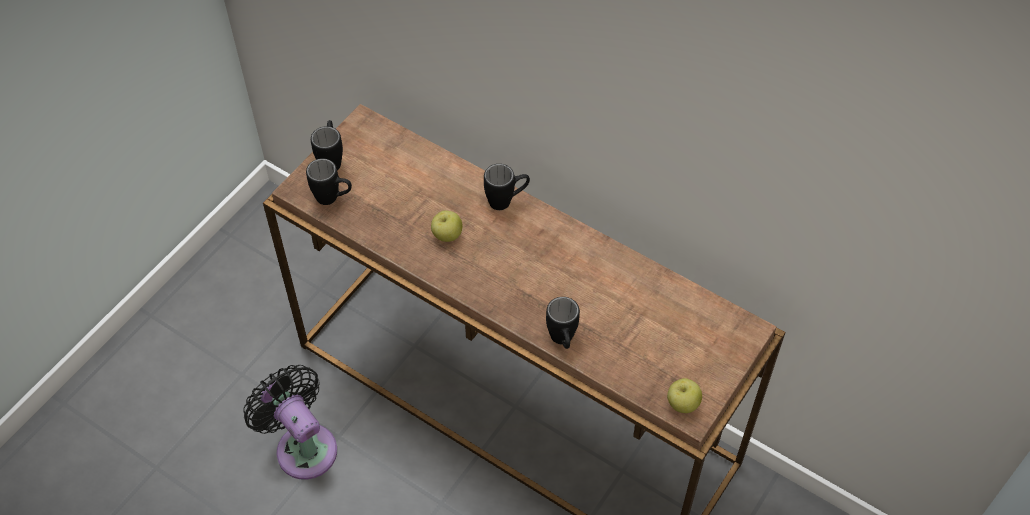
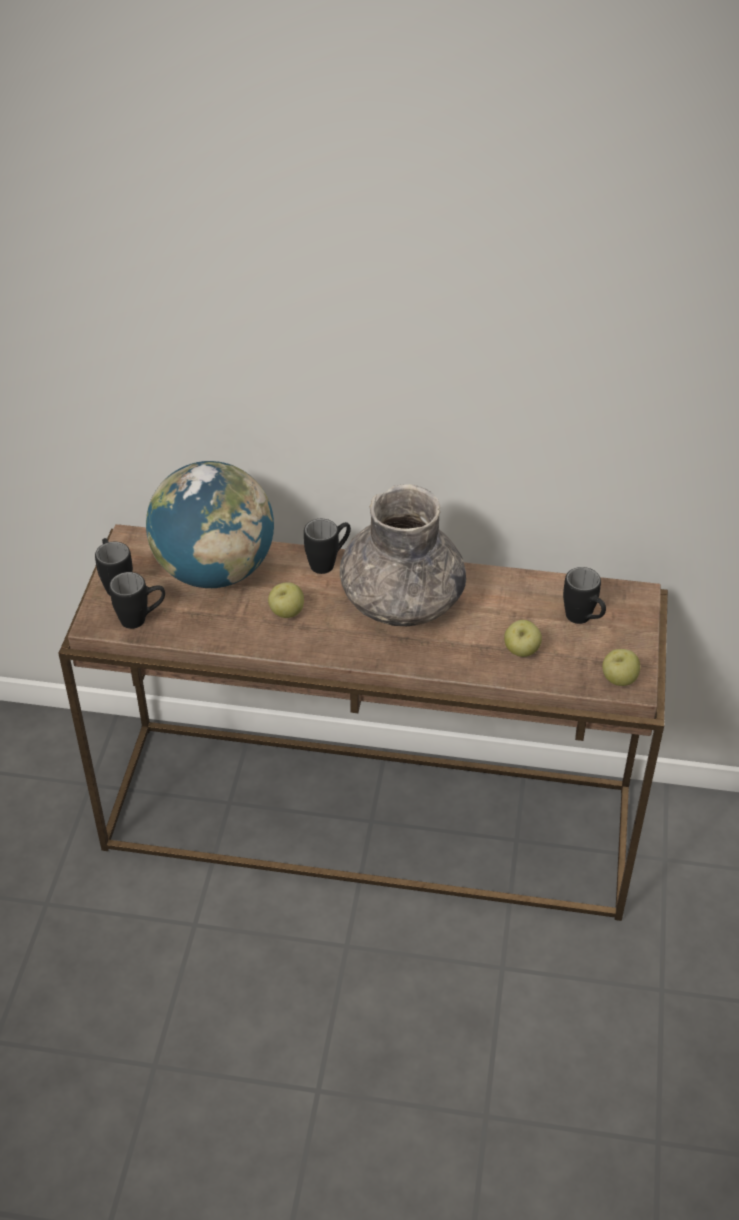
camera: 25 degrees left, 10 degrees down
black fan [243,365,337,480] -> none
black mug [546,297,580,349] -> black mug moved to [563,567,606,624]
none -> globe [146,461,274,588]
none -> grey vase [340,484,466,626]
none -> apple [504,620,542,657]

